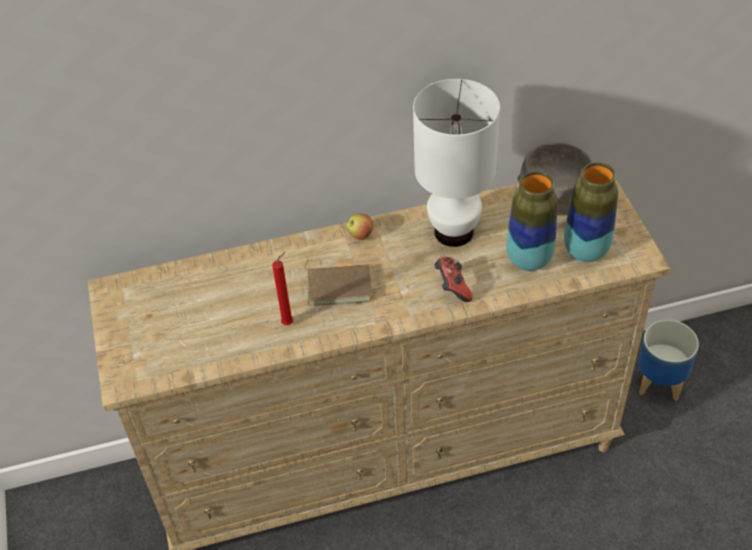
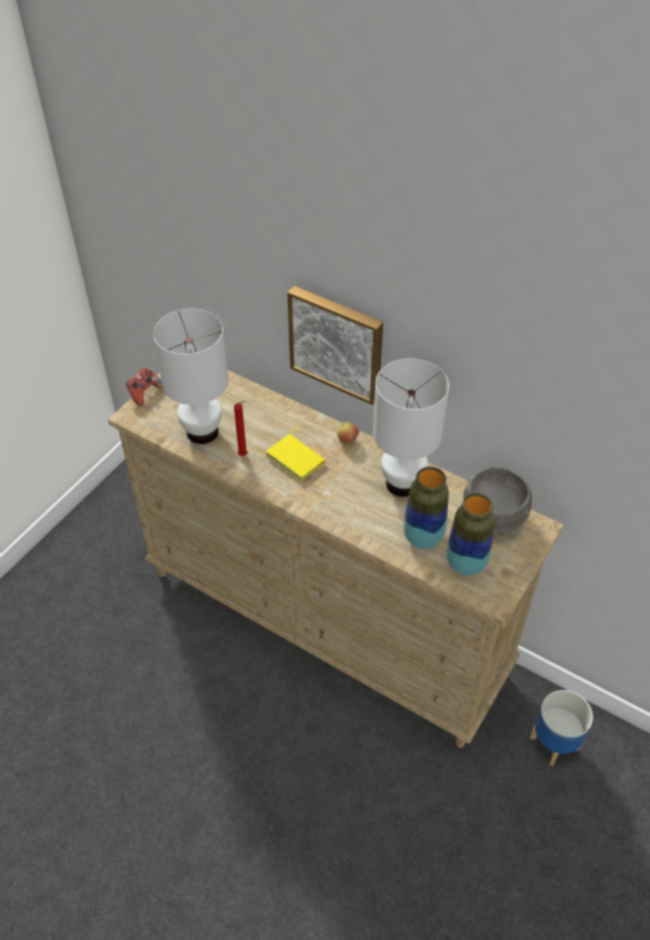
camera: 45 degrees right, 0 degrees up
brown book [304,259,372,306] -> yellow book [265,428,325,481]
game controller [434,257,473,302] -> game controller moved to [126,368,163,406]
none -> white table lamp [153,309,228,444]
none -> picture [287,286,383,405]

